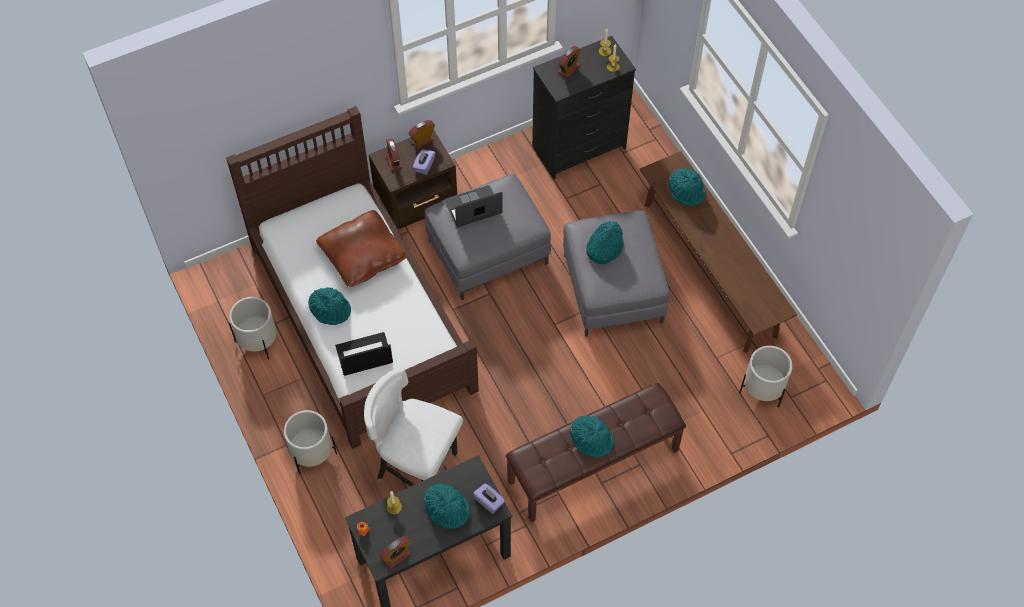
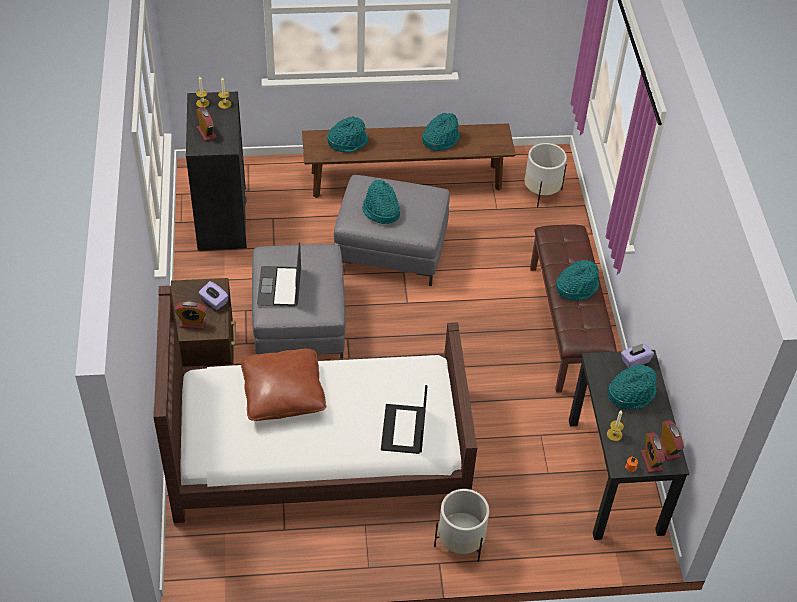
camera: 70 degrees left, 10 degrees down
white planter [229,297,277,360] -> none
turquoise hat [308,287,351,325] -> turquoise hat moved to [422,113,460,151]
white chair [364,368,463,486] -> none
alarm clock [408,120,435,149] -> alarm clock moved to [640,432,665,473]

